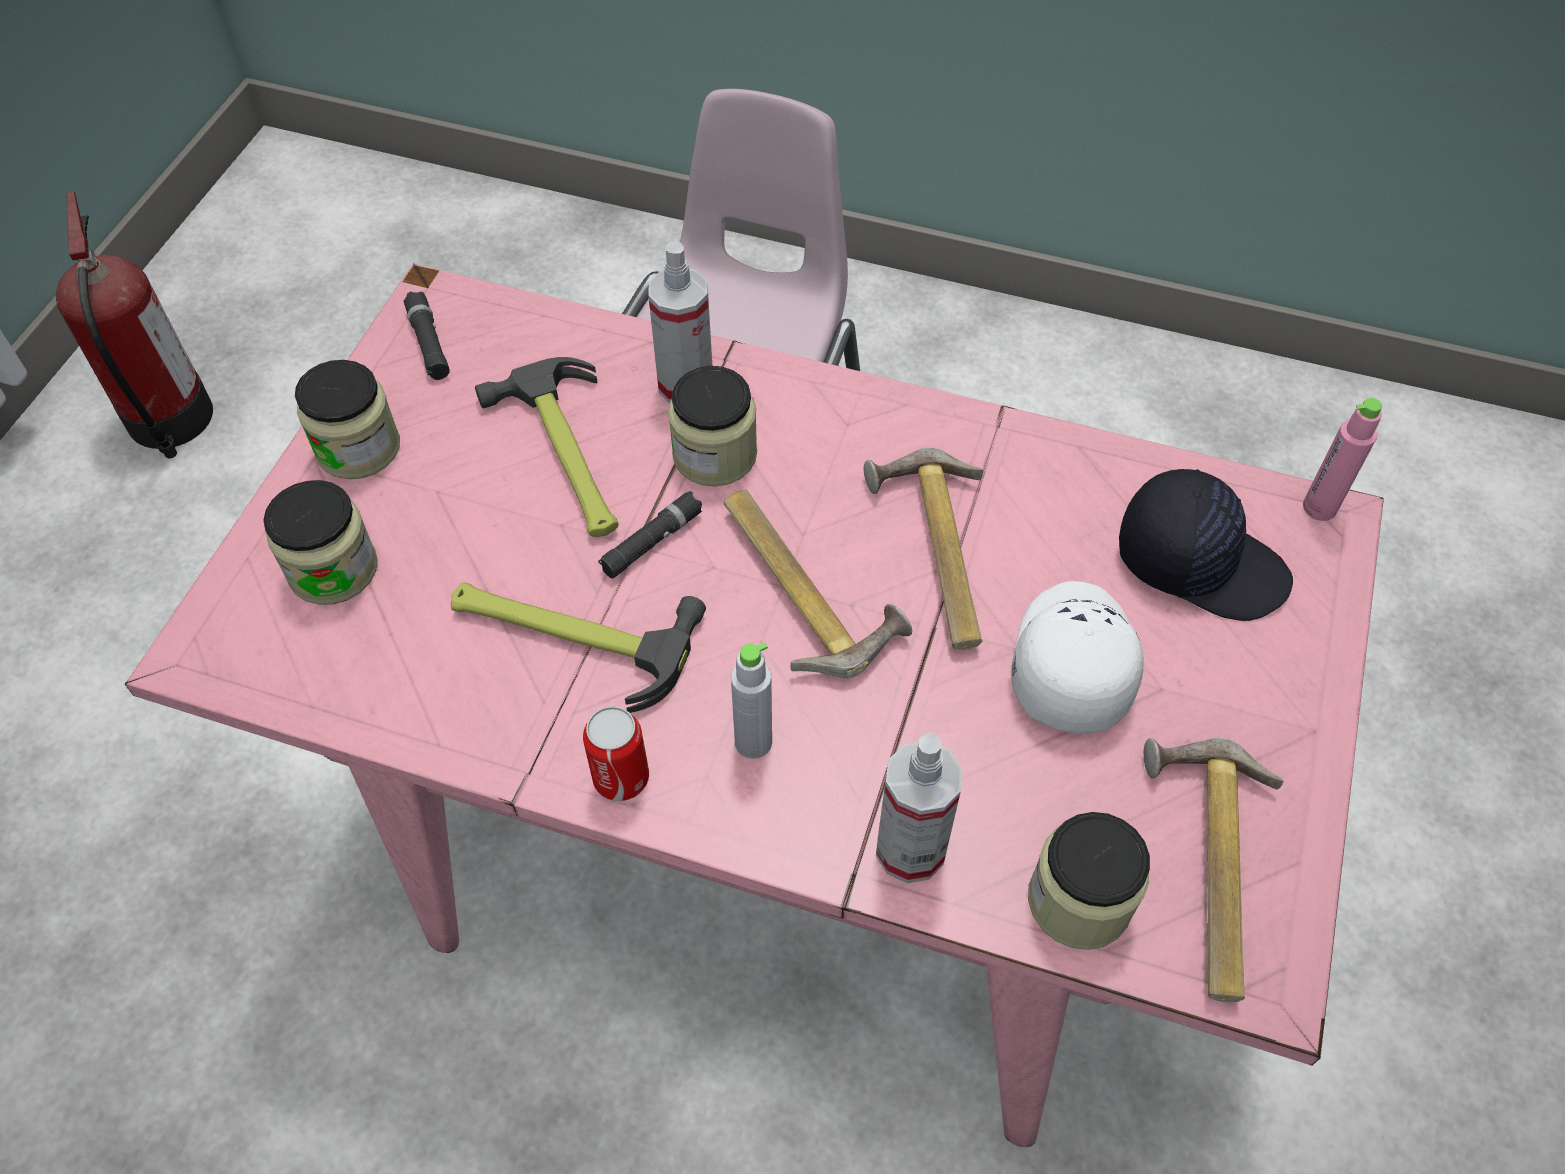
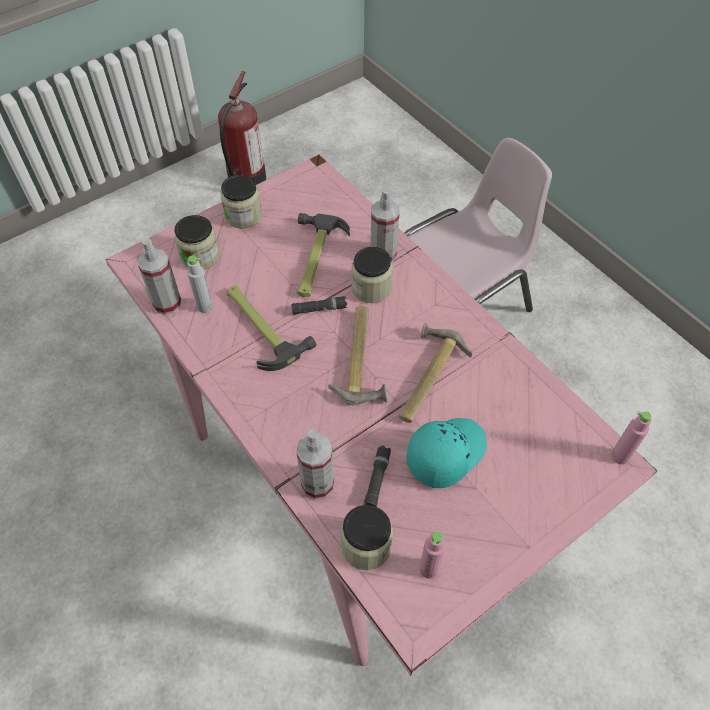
camera: 35 degrees right, 0 degrees up
black flashlight [404,291,450,380] -> black flashlight moved to [364,445,391,507]
can [583,706,649,801] -> none
grey bottle [731,642,772,759] -> grey bottle moved to [187,255,213,313]
white cap [1011,581,1143,733] -> turquoise cap [407,418,487,488]
black cap [1119,469,1293,621] -> none
hammer [1144,738,1284,1002] -> pink bottle [419,531,446,579]
none -> spray bottle [137,239,181,315]

